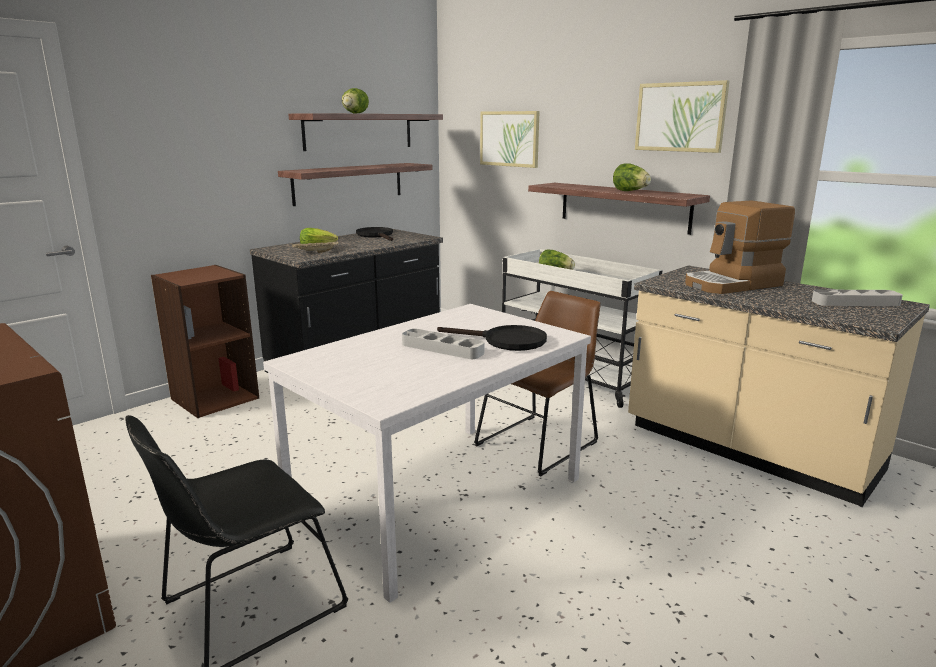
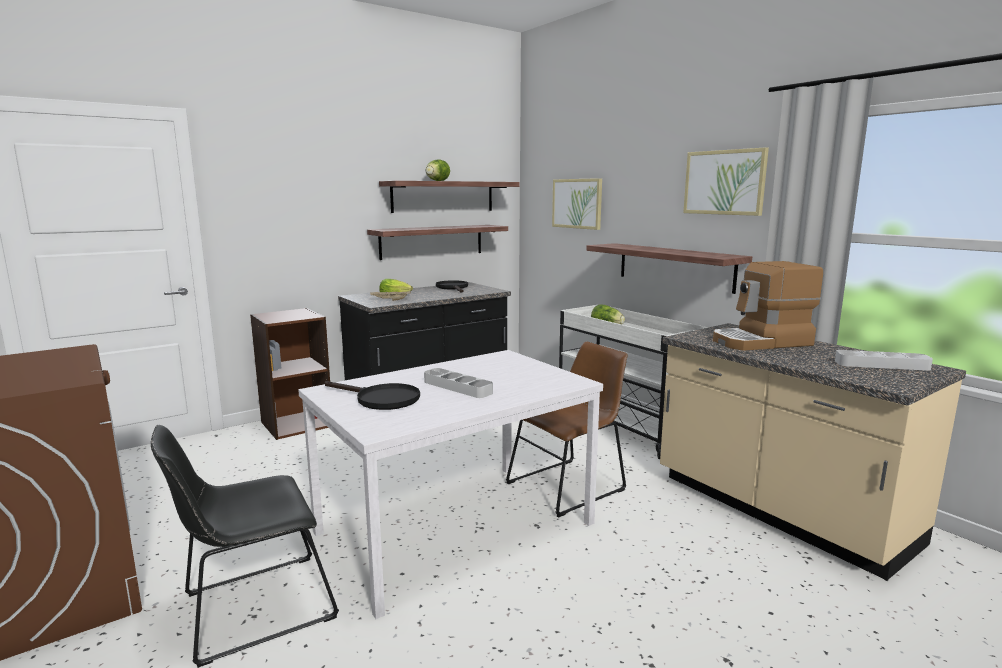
camera: 10 degrees right, 5 degrees down
black frying pan [437,325,547,351] -> black frying pan moved to [325,381,420,410]
lettuce [613,163,651,191] -> none

